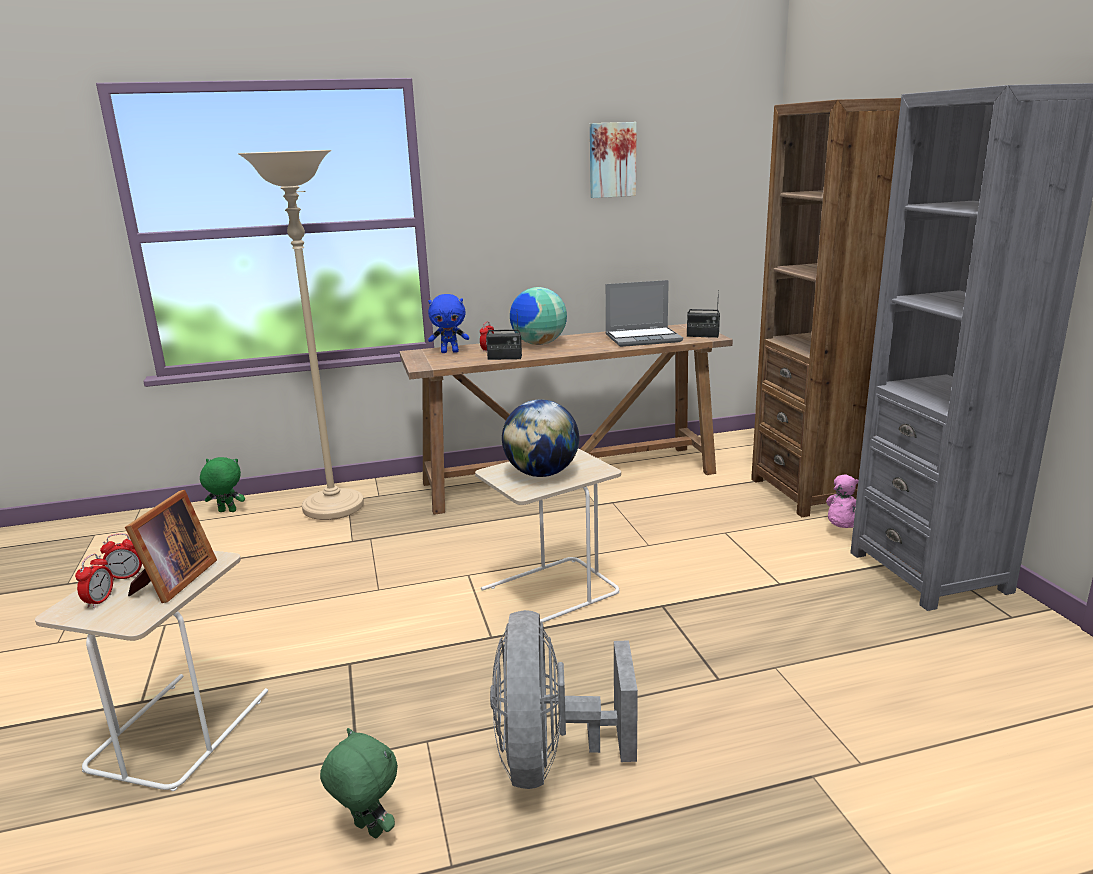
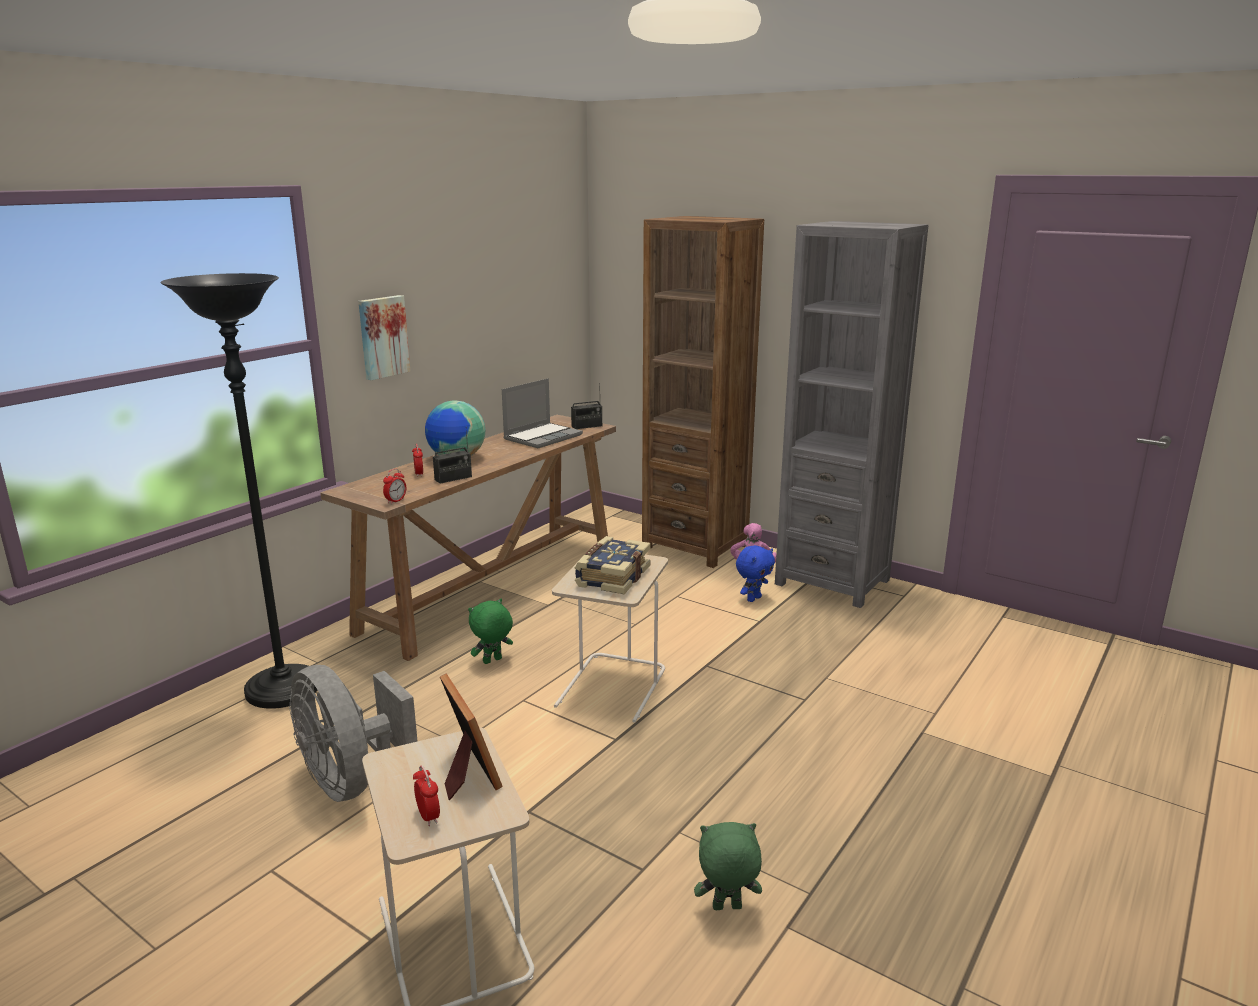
camera: 40 degrees left, 0 degrees up
alarm clock [100,533,142,581] -> alarm clock moved to [383,469,406,504]
green plush toy [200,457,245,512] -> green plush toy moved to [468,599,513,664]
beige floor lamp [238,150,364,520] -> black floor lamp [161,273,317,709]
blue plush toy [428,294,469,353] -> blue plush toy moved to [736,545,775,602]
grey fan [490,610,638,789] -> grey fan moved to [290,665,417,802]
globe [502,399,579,477] -> book [575,536,651,594]
picture [590,122,636,198] -> picture moved to [358,295,410,380]

